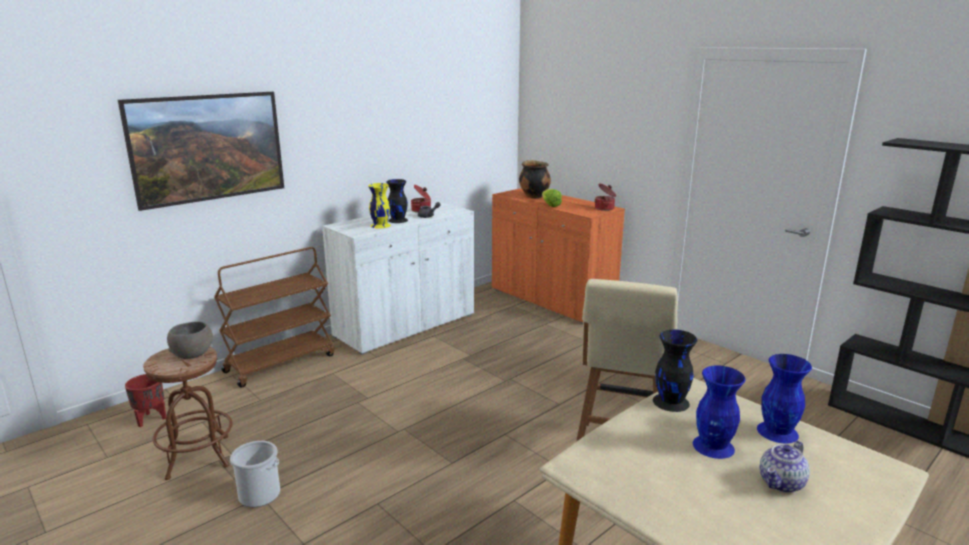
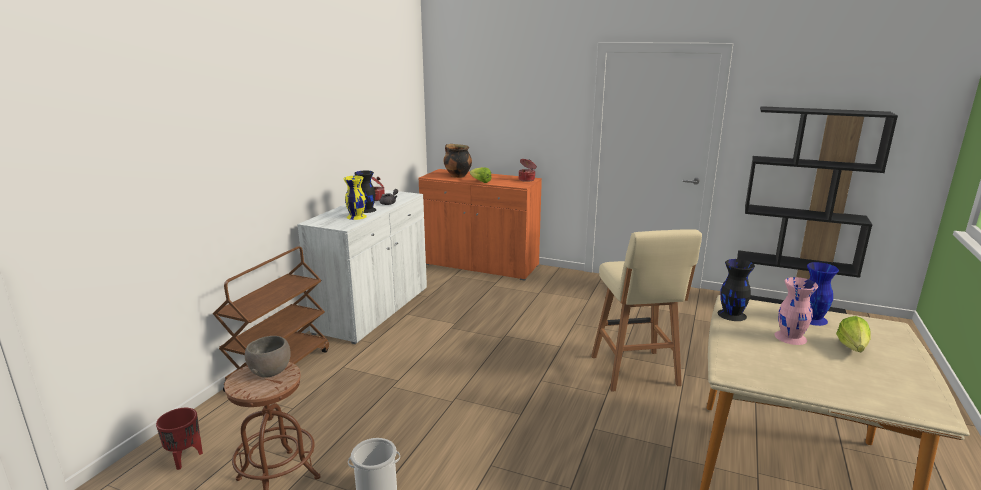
camera: 25 degrees left, 0 degrees up
picture [118,92,284,211] -> none
blue vase [693,365,746,459] -> pink vase [774,277,818,345]
teapot [760,441,810,493] -> lettuce [836,316,871,352]

